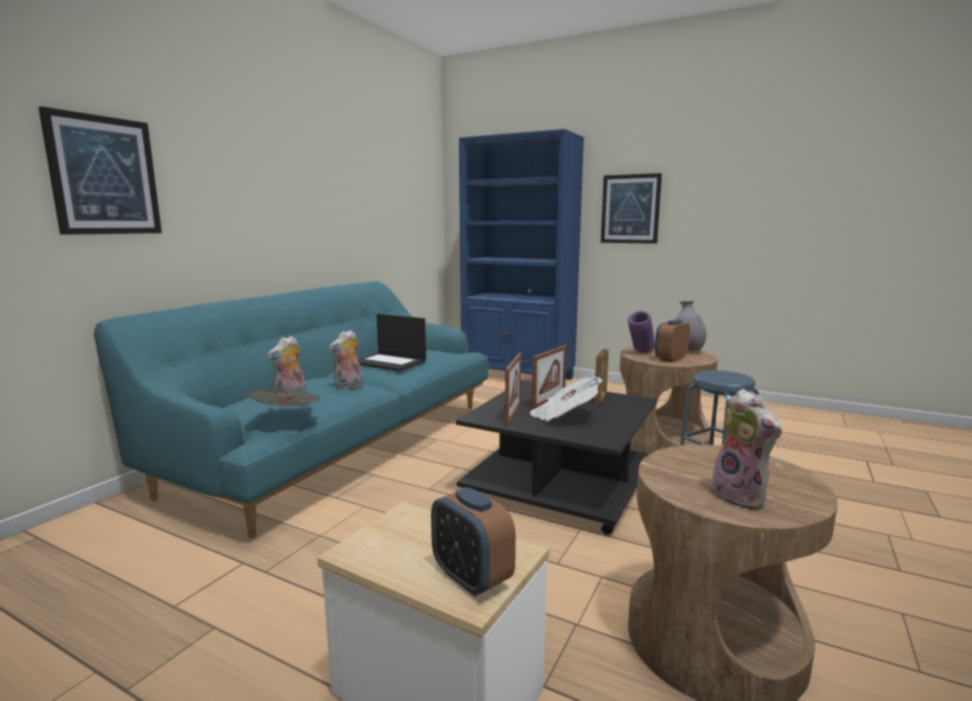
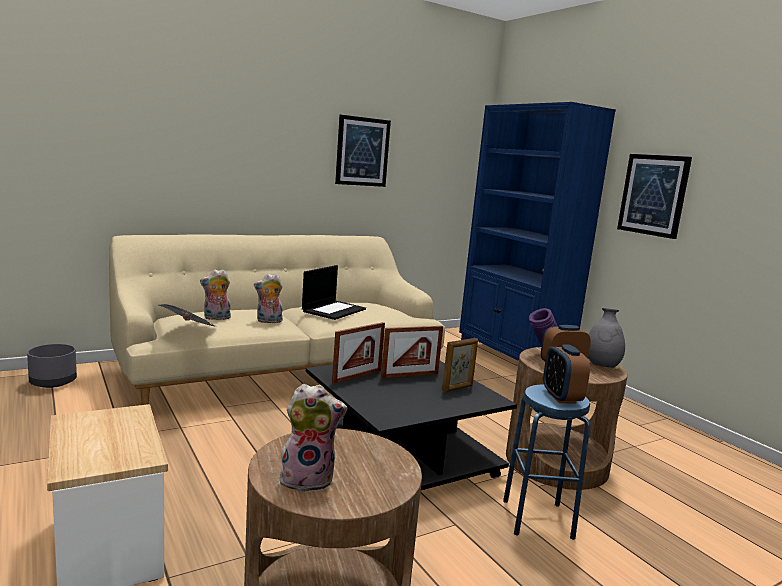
camera: 30 degrees right, 0 degrees up
picture [38,106,162,235] -> picture moved to [335,115,391,187]
turquoise sofa [94,282,488,538] -> beige sofa [109,234,445,405]
laptop [358,314,426,371] -> laptop turned 120 degrees counterclockwise [302,265,366,320]
alarm clock [431,487,516,597] -> alarm clock moved to [543,344,590,403]
newspaper [530,377,602,422] -> none
plush toy [709,389,782,509] -> plush toy turned 105 degrees counterclockwise [280,384,347,492]
none -> grey planter [27,344,77,388]

